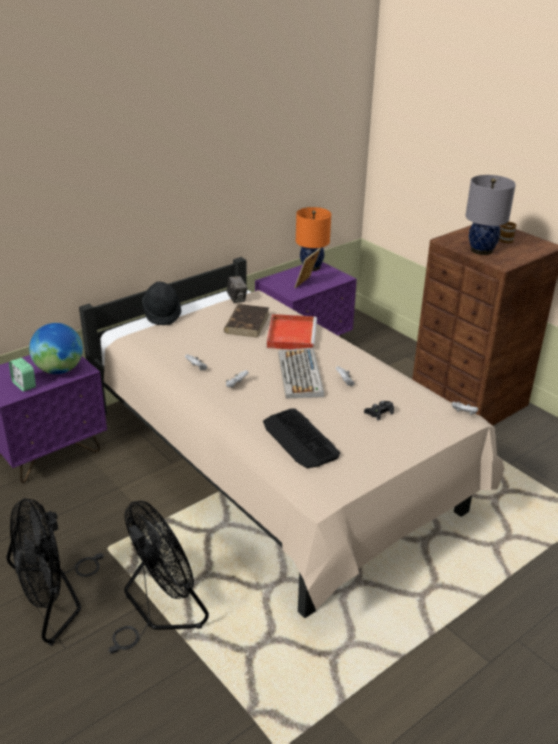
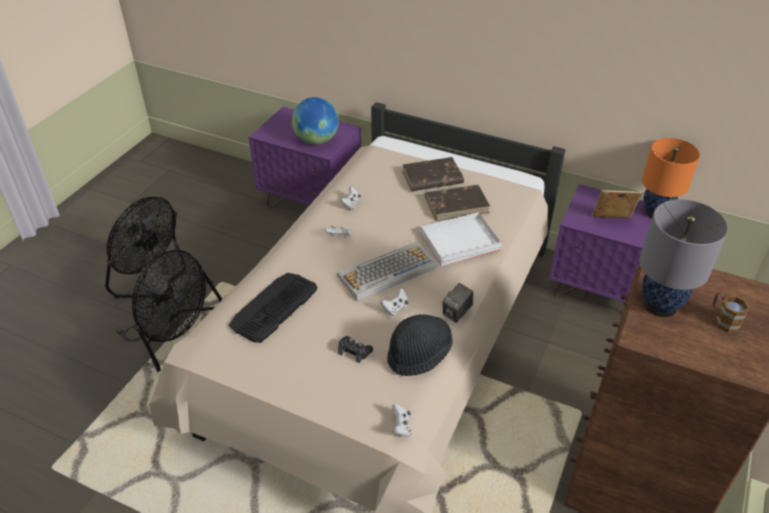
camera: 65 degrees right, 10 degrees up
alarm clock [9,358,36,392] -> none
black hat [142,282,181,325] -> black hat moved to [387,314,453,376]
camera [226,276,248,303] -> camera moved to [443,283,473,323]
red tray [267,314,317,349] -> white tray [421,212,502,266]
none -> brown book [402,157,464,191]

